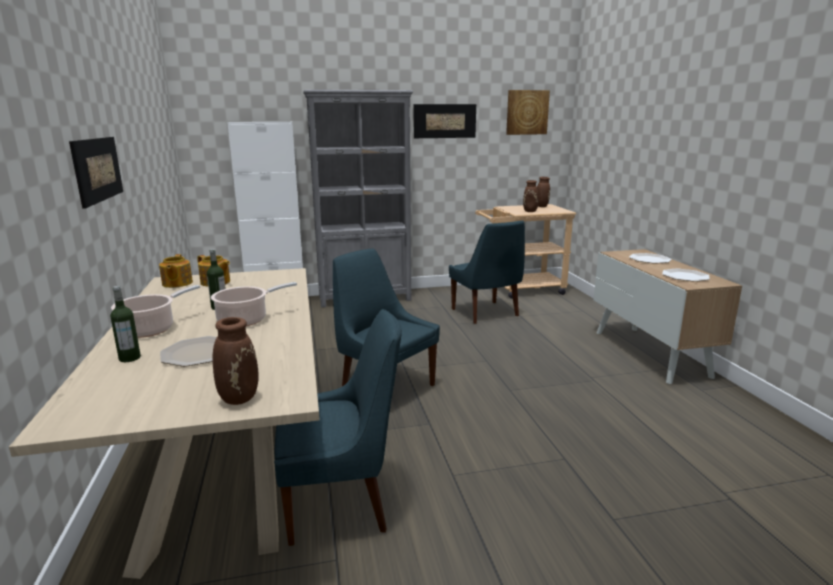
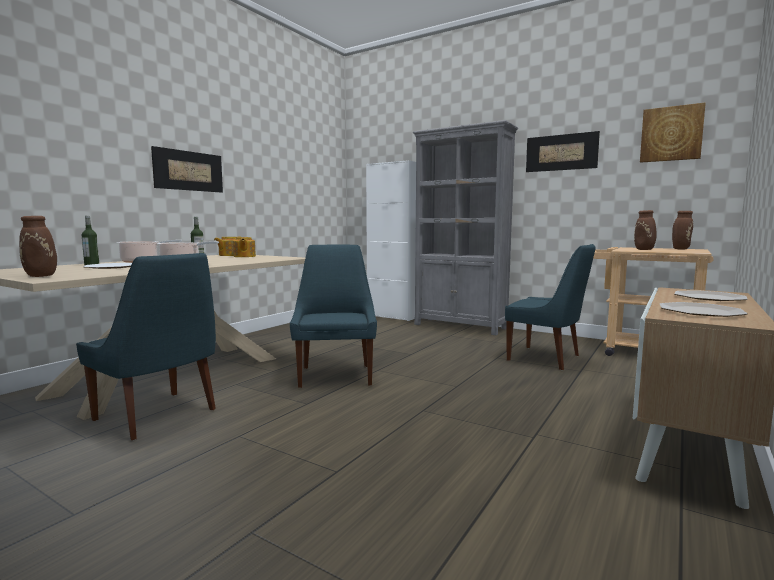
camera: 45 degrees right, 10 degrees down
blue chair [449,220,525,324] -> blue chair turned 75 degrees counterclockwise [505,244,596,370]

